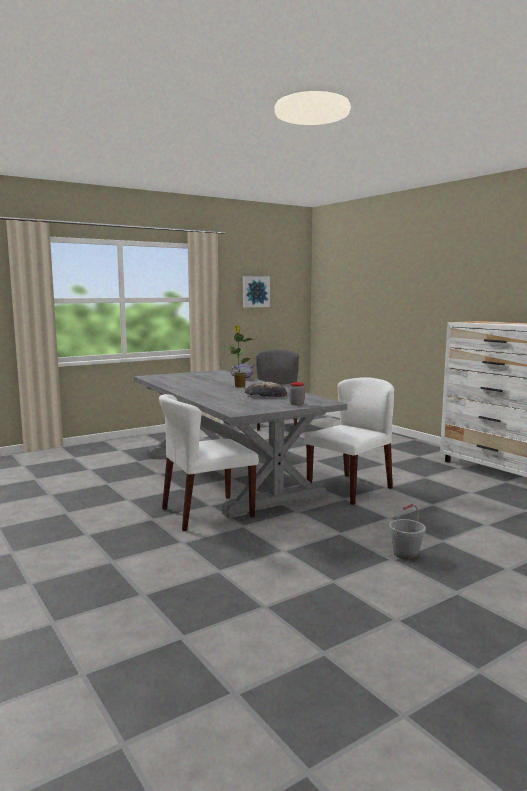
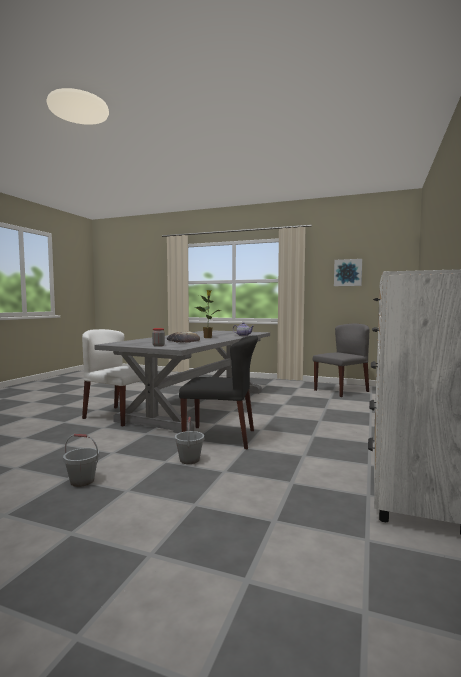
camera: 55 degrees right, 5 degrees down
white chair [304,377,394,505] -> black chair [179,335,258,449]
none -> grey bucket [175,417,204,464]

